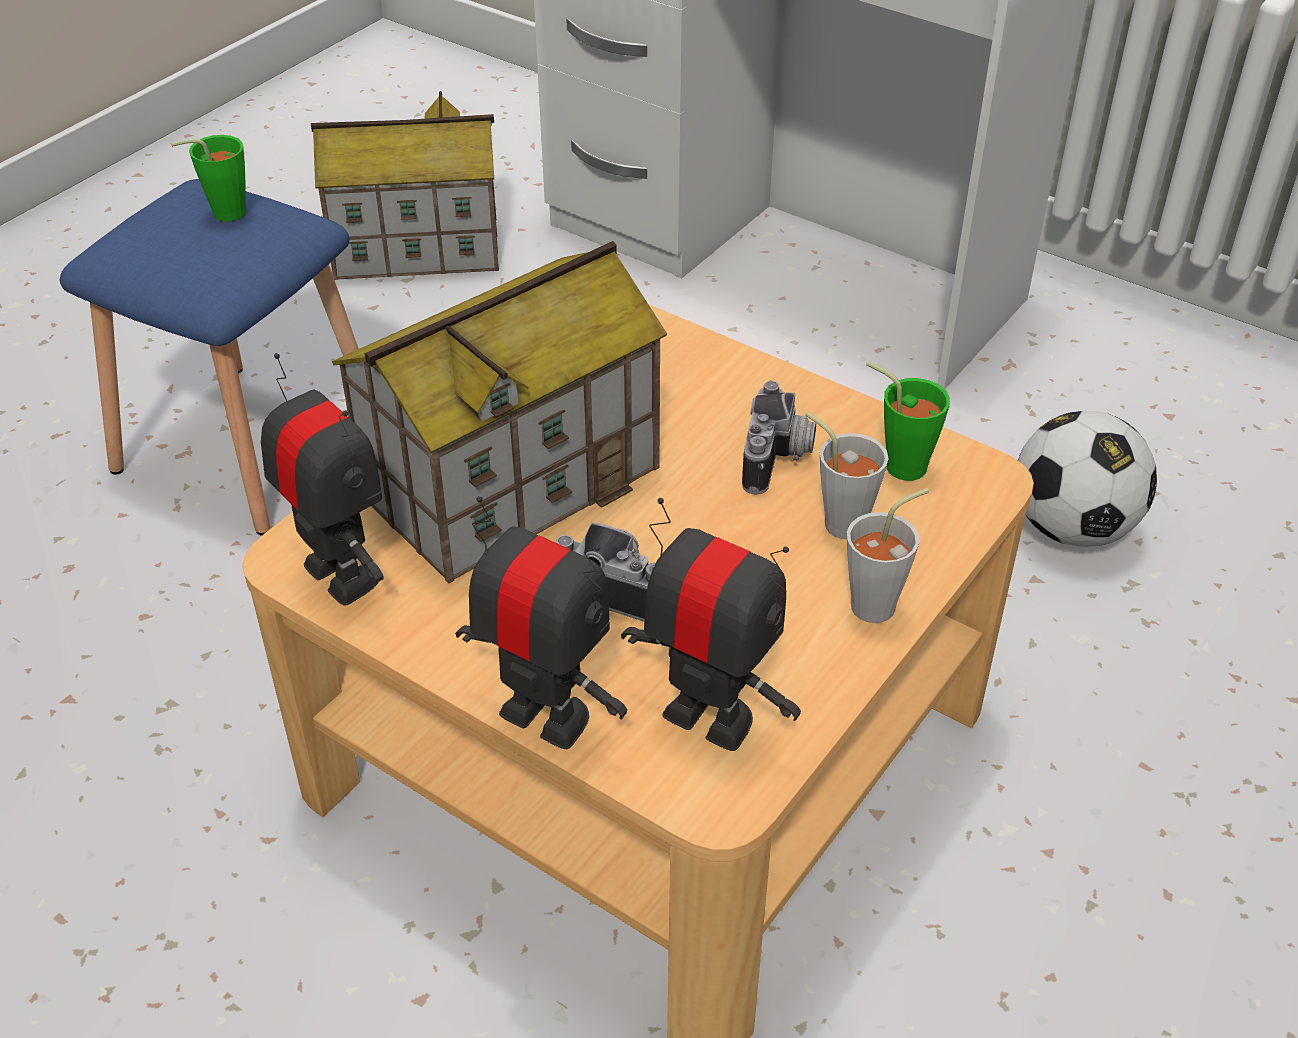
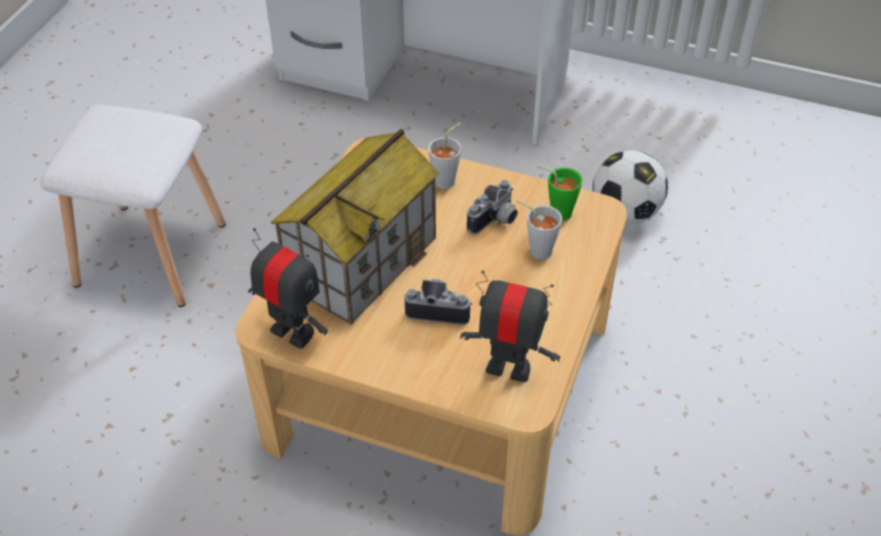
camera: 15 degrees left, 5 degrees up
blue stool [60,179,359,536] -> white stool [40,104,226,307]
green cup [171,135,246,222] -> none
toy house [311,91,499,280] -> none
toy robot [455,496,627,749] -> none
camera [742,381,816,495] -> camera turned 45 degrees clockwise [467,180,518,235]
grey cup [847,488,929,623] -> grey cup moved to [428,122,462,189]

